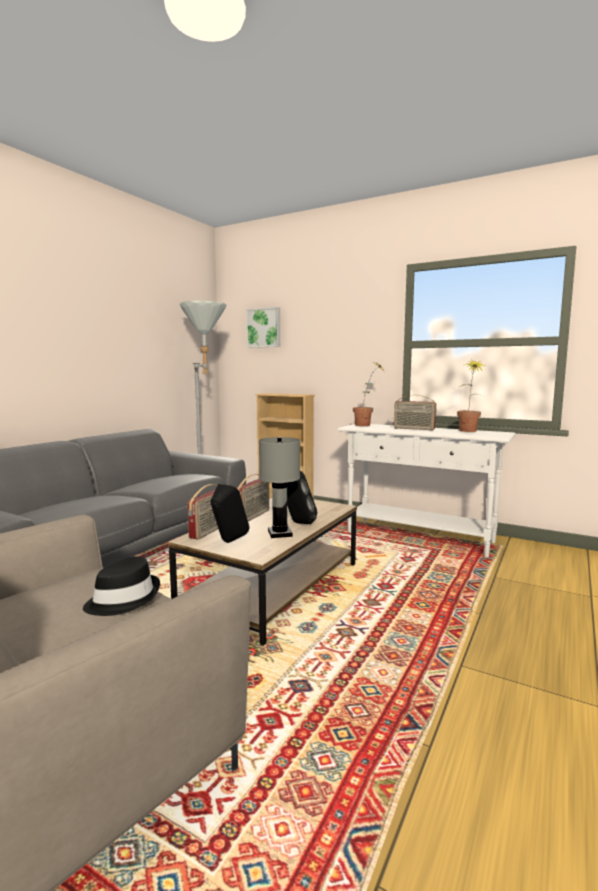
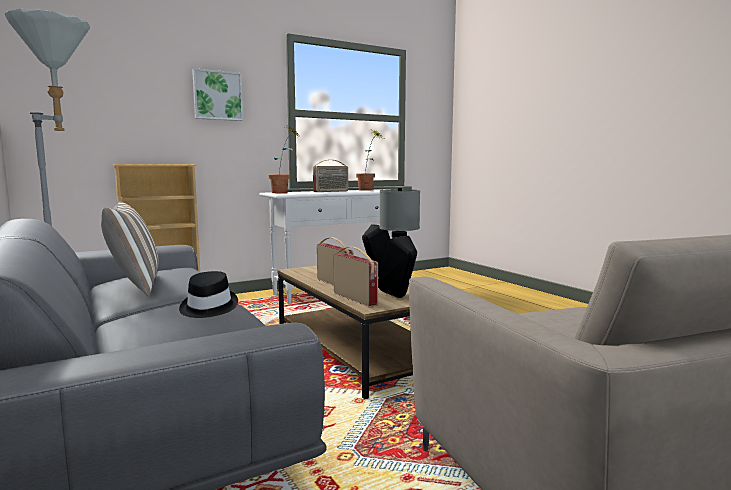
camera: 60 degrees left, 0 degrees up
black hat [83,556,160,616] -> black hat moved to [179,271,238,318]
picture [246,307,280,348] -> picture moved to [192,68,243,121]
none -> pillow [101,201,159,297]

